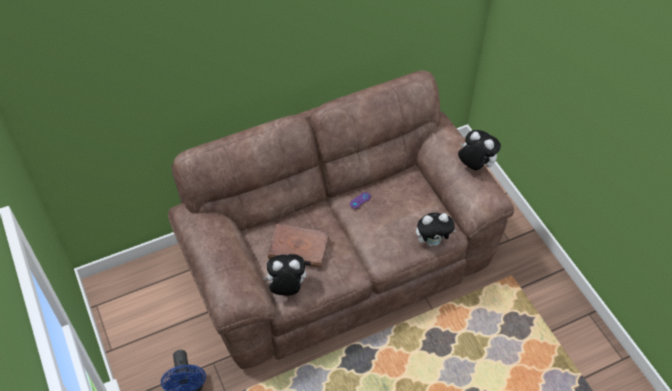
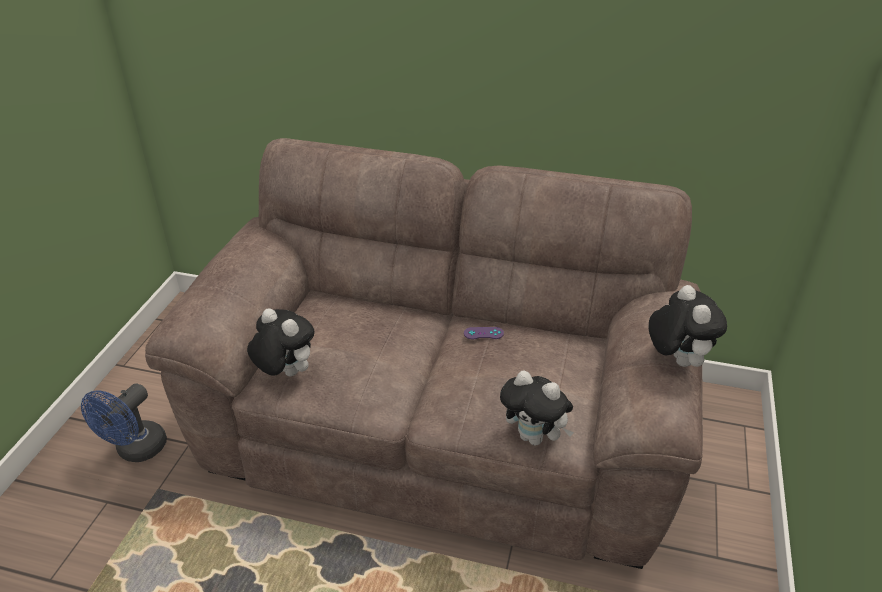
camera: 40 degrees right, 15 degrees down
brown book [268,223,330,268] -> none

